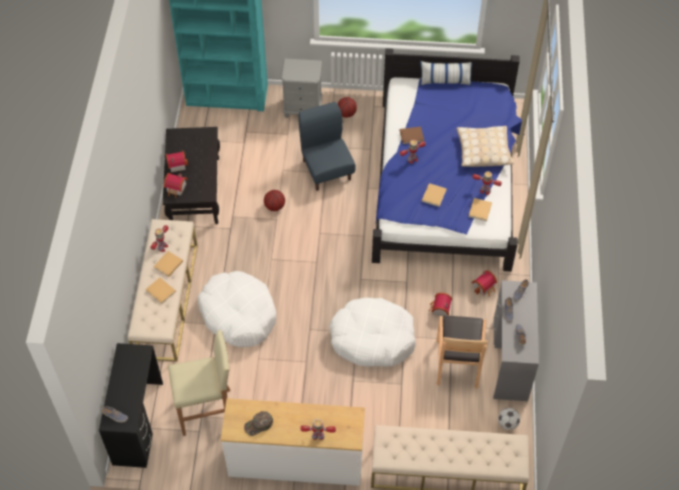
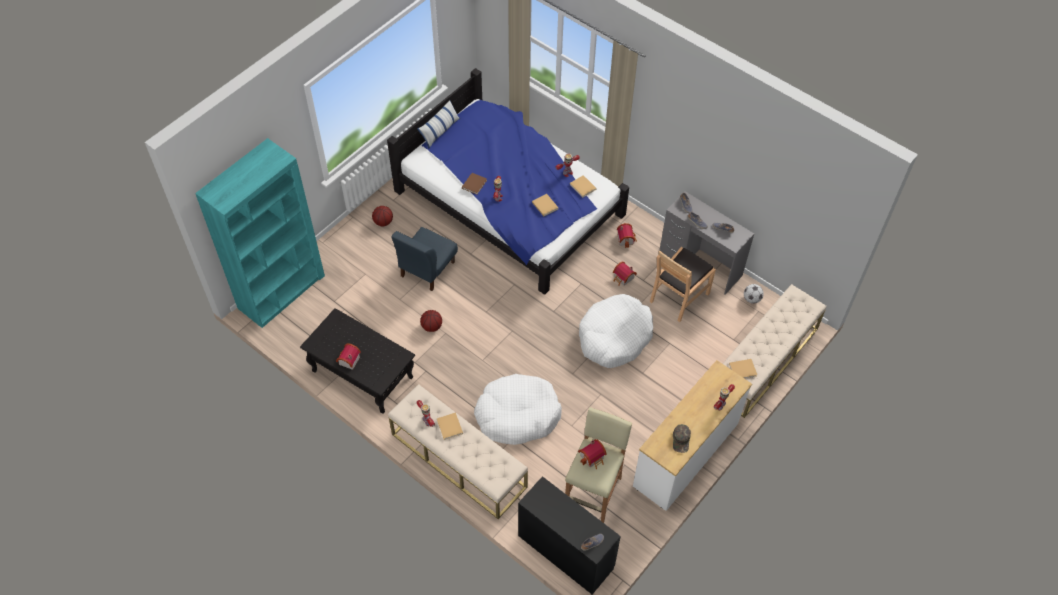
camera: 55 degrees left, 0 degrees up
beige book [146,277,176,304] -> beige book moved to [729,359,757,379]
toy house [164,173,188,198] -> toy house moved to [578,439,607,469]
grey nightstand [281,59,322,118] -> none
blue chair [298,102,356,191] -> blue chair turned 75 degrees counterclockwise [391,227,458,291]
brown chair [436,316,488,389] -> brown chair turned 90 degrees clockwise [650,247,716,322]
beige pillow [457,126,514,167] -> none

